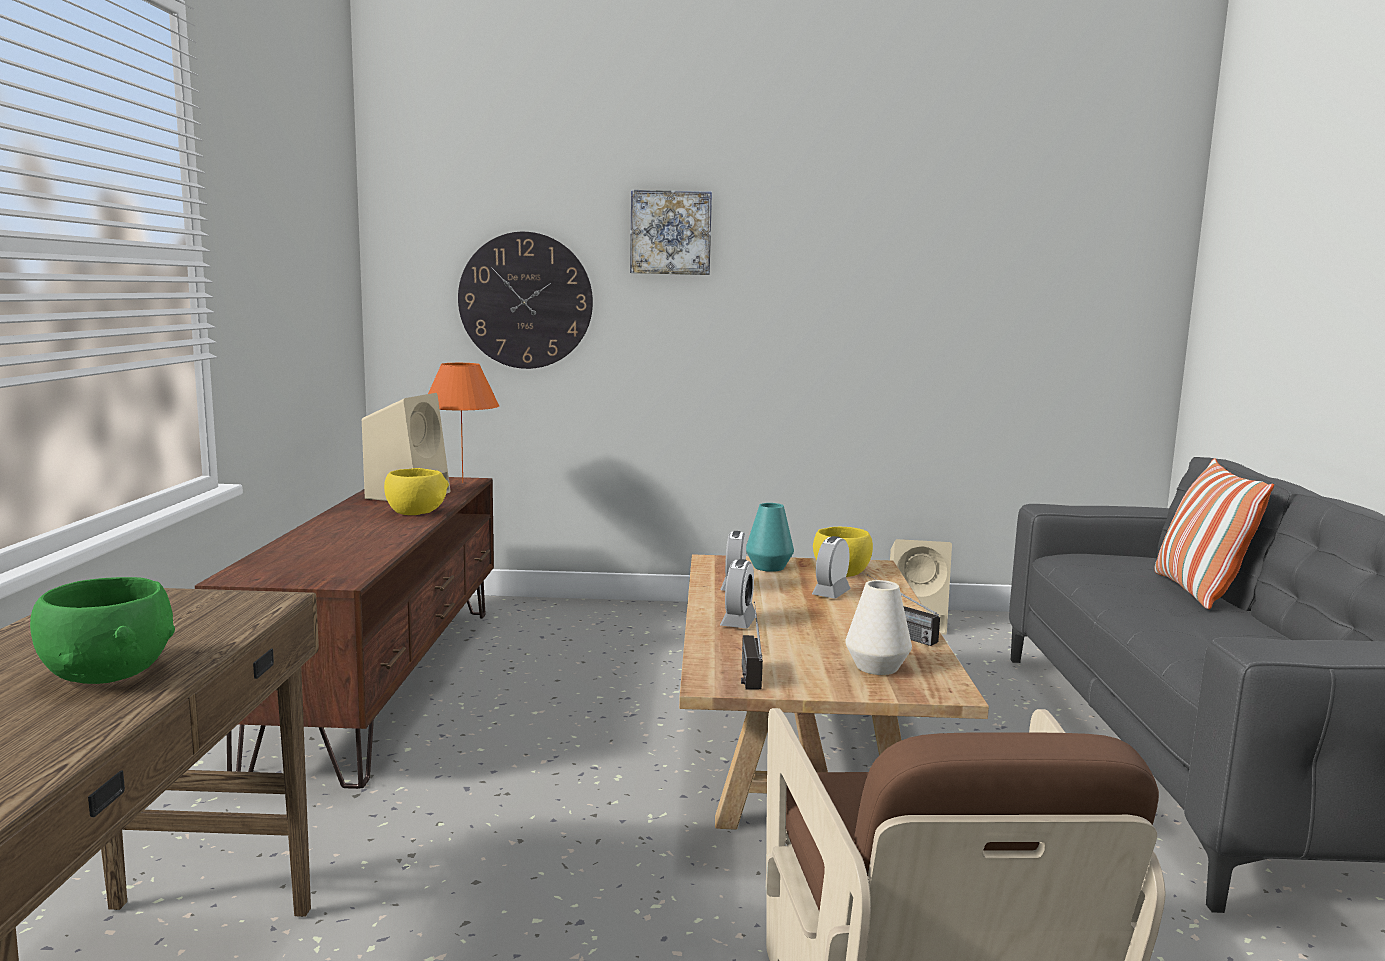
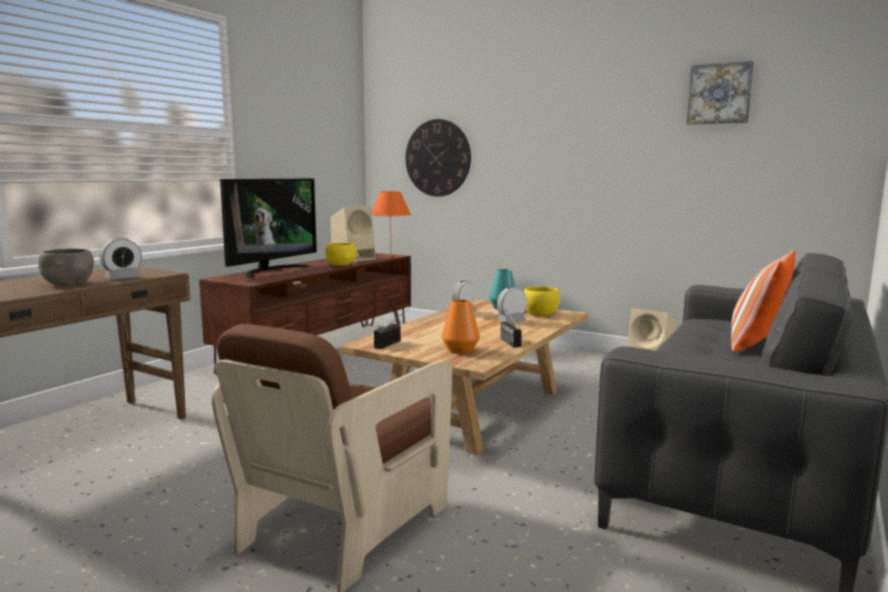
camera: 30 degrees right, 0 degrees up
green bowl [30,577,175,684] -> grey bowl [38,249,94,286]
picture [630,190,712,275] -> picture moved to [687,61,754,125]
alarm clock [720,559,755,628] -> alarm clock moved to [100,238,142,280]
white vase [845,580,912,675] -> orange vase [442,299,480,354]
none -> television [220,179,317,278]

